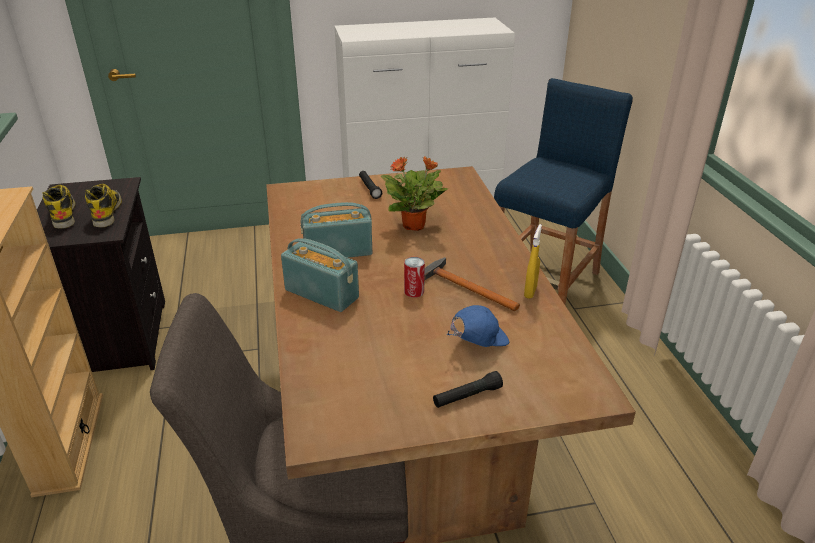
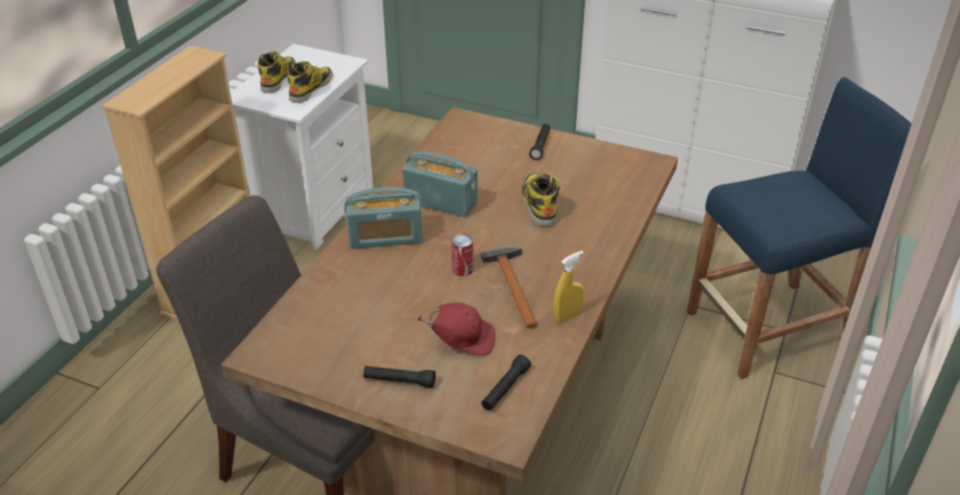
camera: 35 degrees right, 5 degrees up
black nightstand [37,177,165,372] -> white nightstand [230,44,373,250]
radio [281,238,359,312] -> radio turned 105 degrees clockwise [344,187,423,249]
potted plant [381,156,448,231] -> boot [521,173,560,226]
blue cap [447,305,509,347] -> red cap [417,302,495,355]
none -> black flashlight [481,355,531,411]

